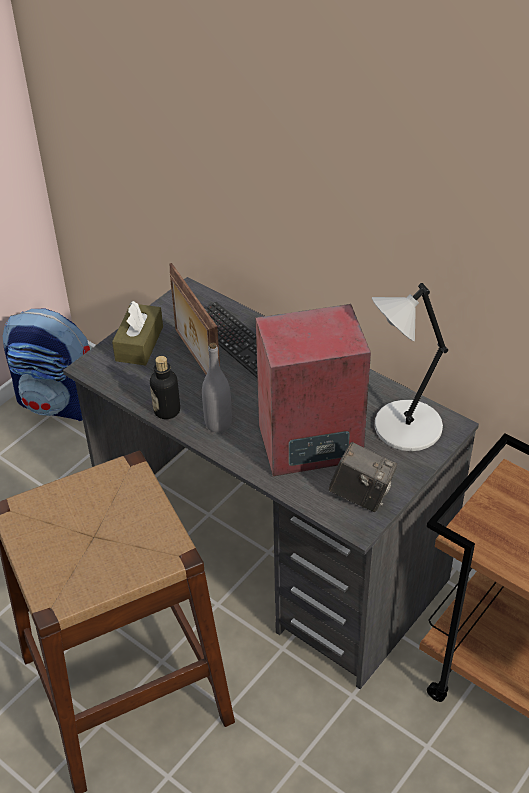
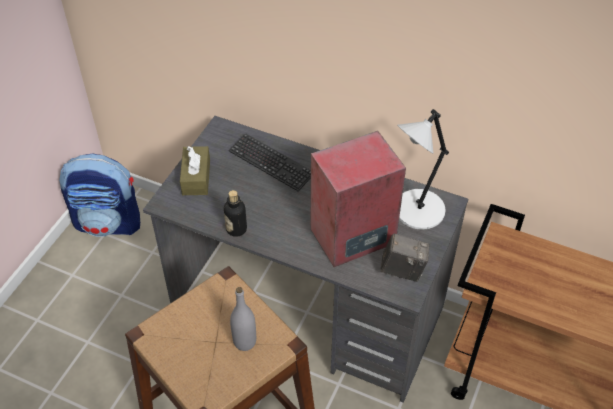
camera: 15 degrees left, 5 degrees up
picture frame [170,263,220,374] -> none
grey bottle [202,342,232,432] -> grey bottle moved to [230,287,256,351]

